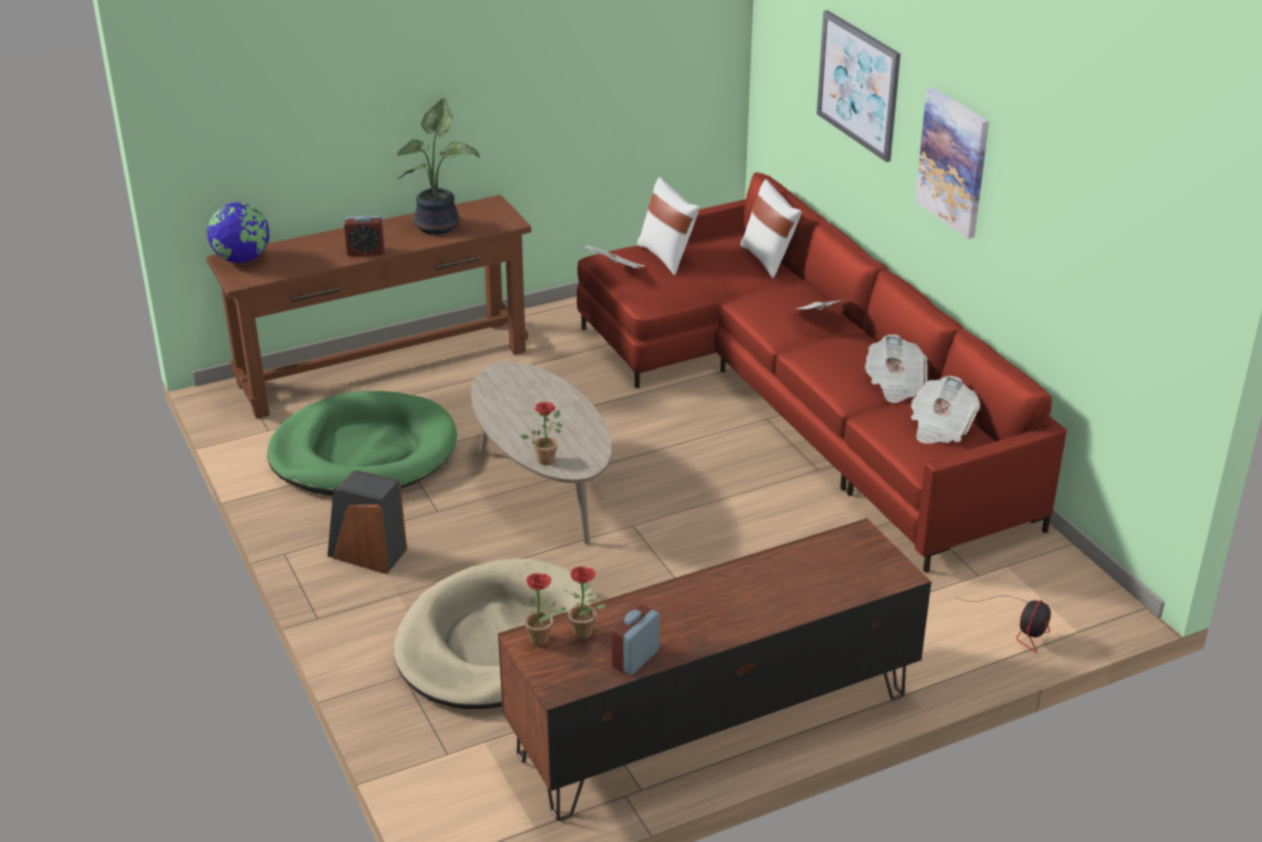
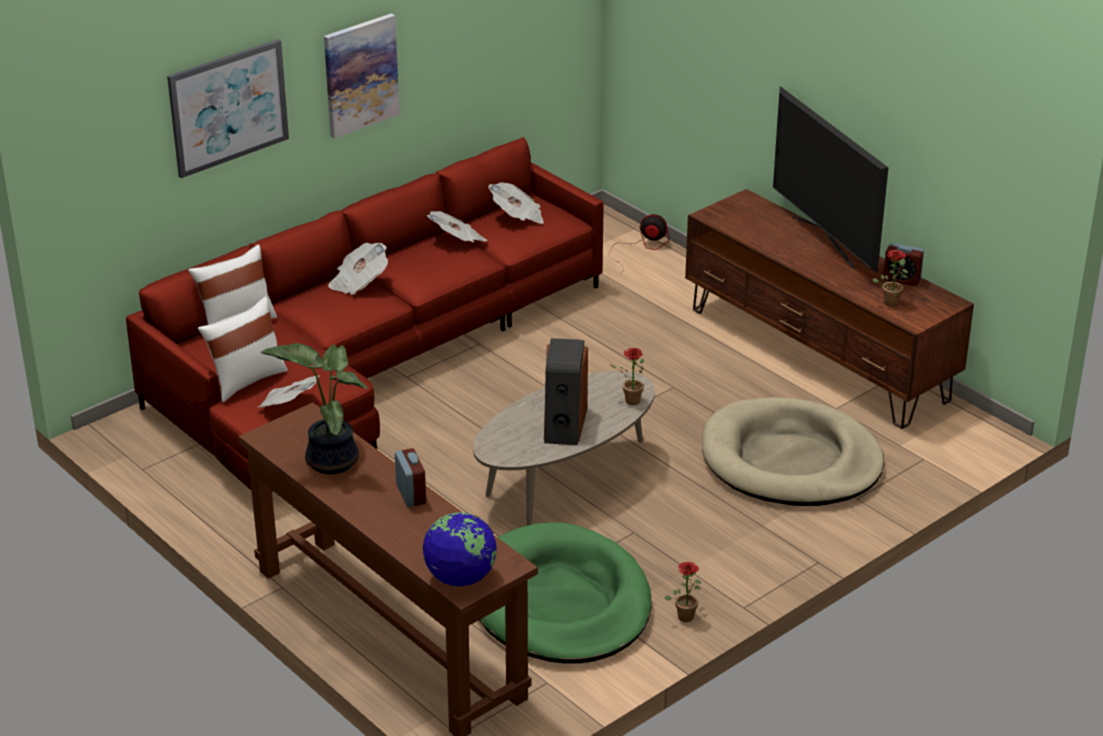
camera: 105 degrees left, 0 degrees up
speaker [327,470,407,574] -> speaker moved to [544,338,588,445]
potted plant [520,573,566,647] -> potted plant moved to [664,562,701,622]
none -> television [773,86,888,274]

